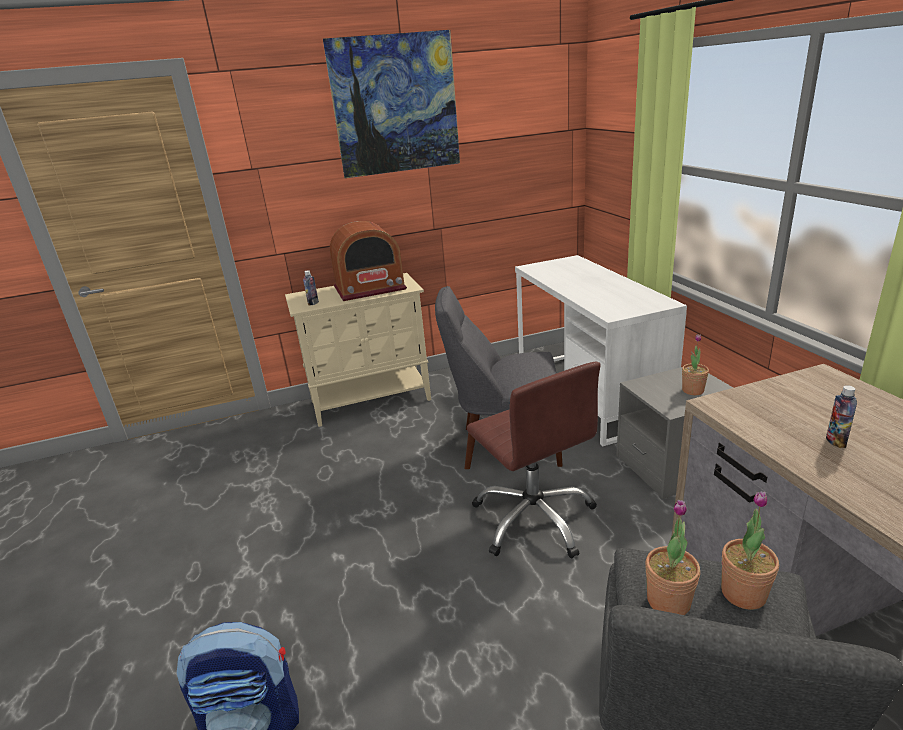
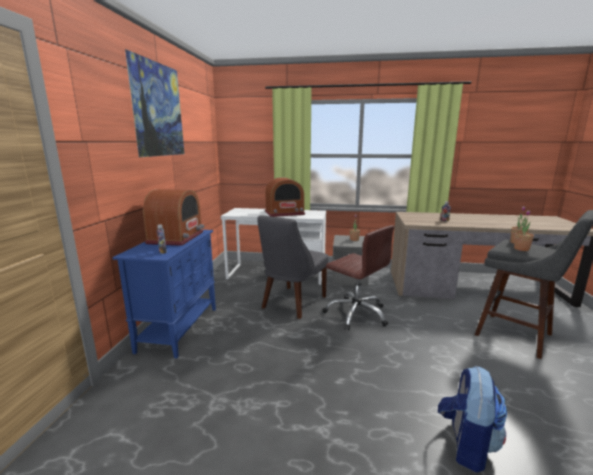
camera: 65 degrees left, 10 degrees down
beige cabinet [285,273,431,427] -> blue cabinet [112,230,216,358]
brown office chair [467,361,601,558] -> brown office chair turned 45 degrees clockwise [323,225,394,330]
none -> radio [265,177,305,217]

